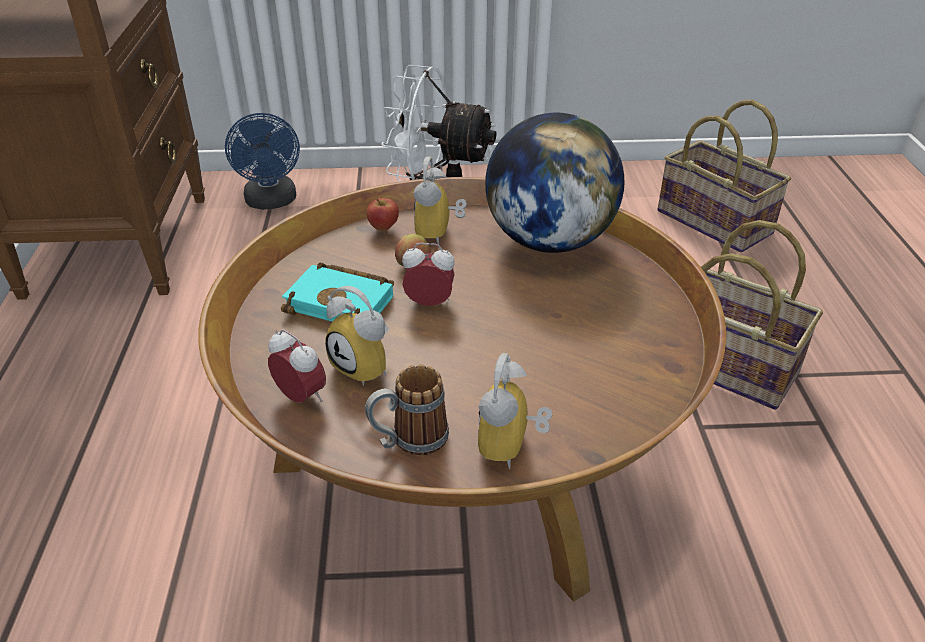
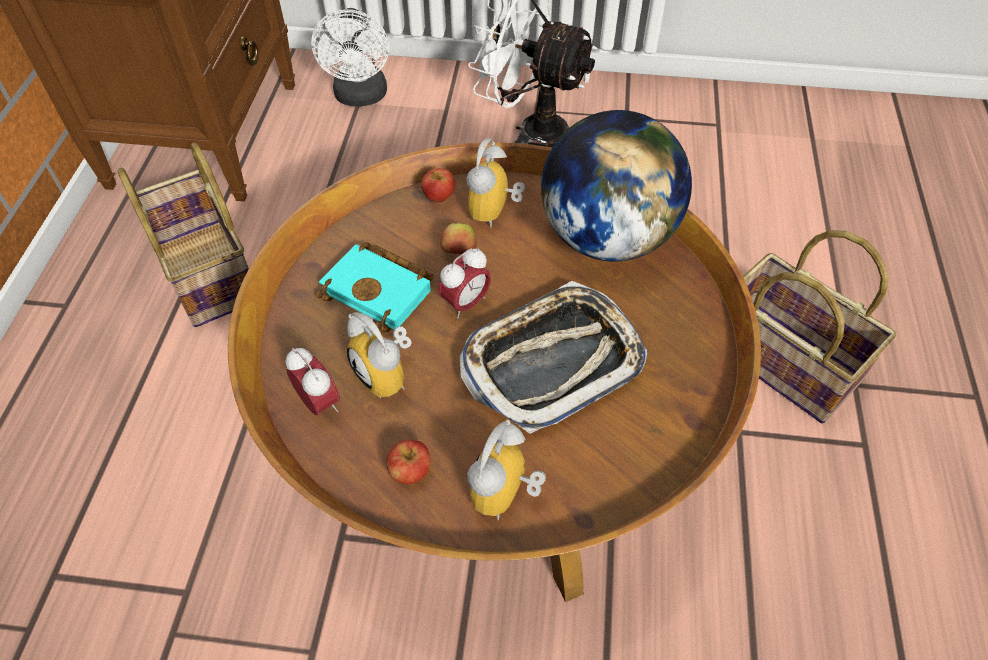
camera: 10 degrees right, 15 degrees up
blue fan [225,113,300,210] -> white fan [311,8,389,106]
mug [365,365,449,456] -> apple [386,440,431,484]
alarm clock [402,243,455,306] -> alarm clock turned 120 degrees clockwise [438,248,491,318]
basket [658,100,791,252] -> basket moved to [118,143,249,327]
none -> tray [460,281,647,434]

